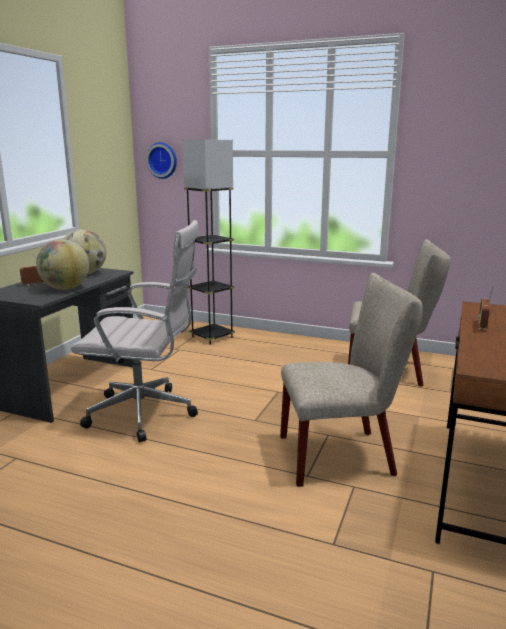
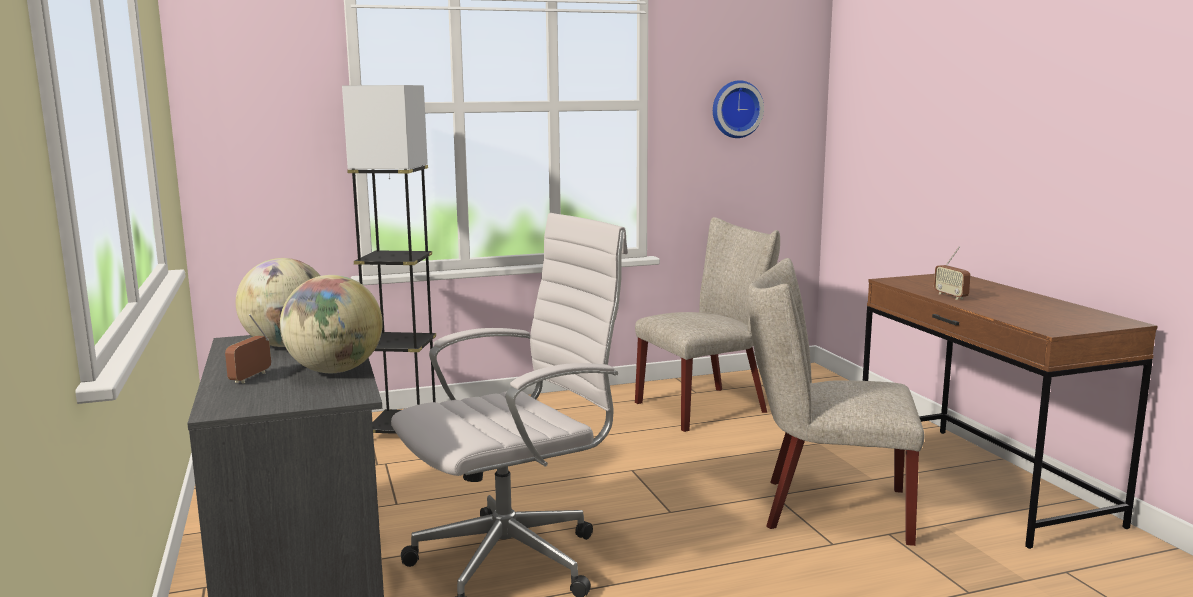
camera: 40 degrees left, 5 degrees down
wall clock [146,142,177,179] -> wall clock moved to [713,80,764,138]
beige chair [280,273,423,487] -> beige chair turned 120 degrees counterclockwise [748,258,925,546]

